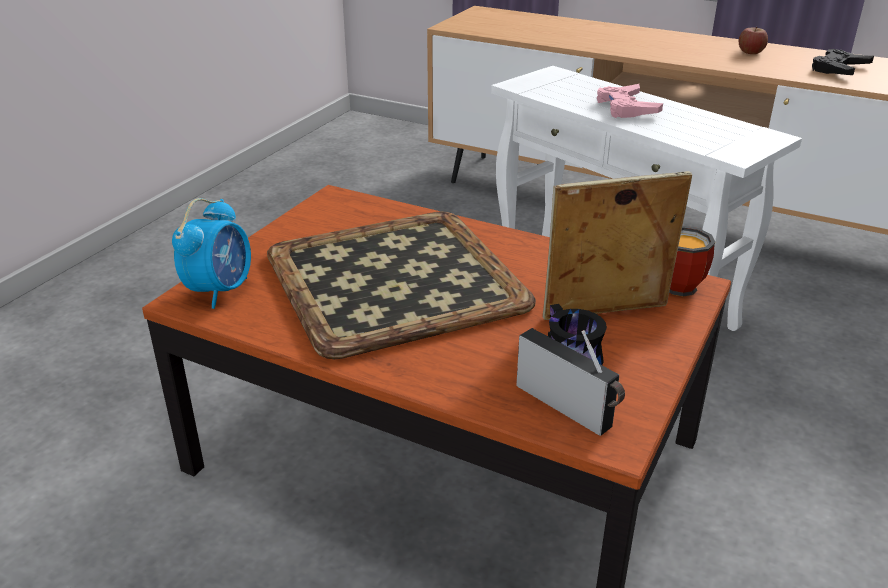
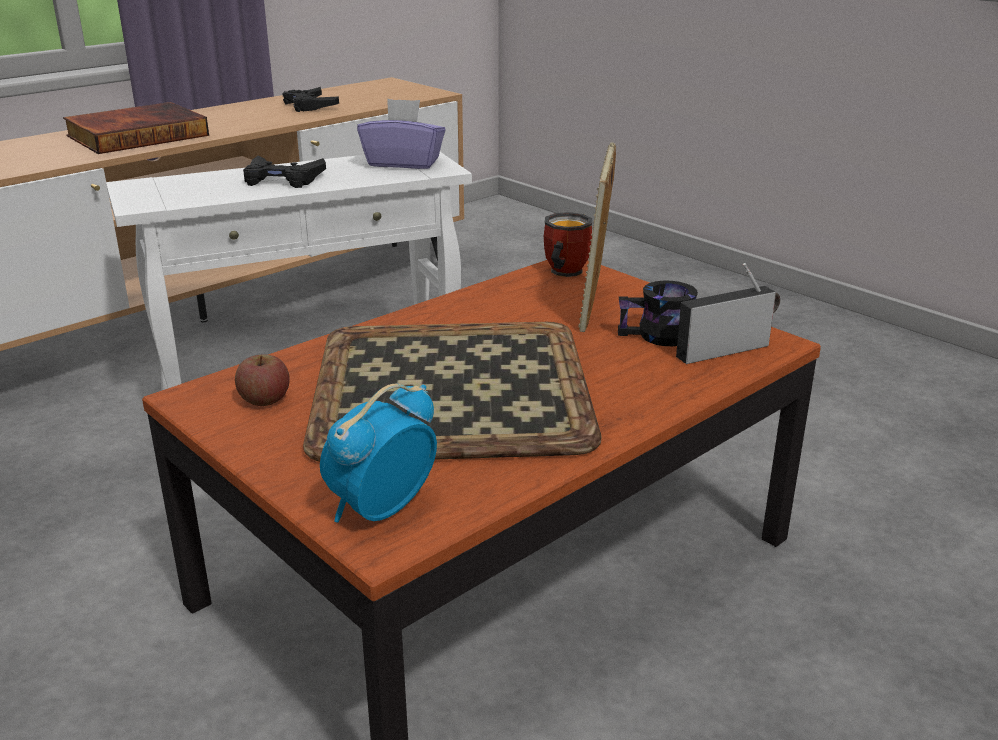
camera: 70 degrees left, 5 degrees down
alarm clock [172,198,251,309] -> alarm clock turned 90 degrees counterclockwise [320,384,437,523]
pink game controller [597,84,663,118] -> black game controller [243,156,326,188]
apple [739,27,768,54] -> apple moved to [235,354,290,406]
none -> book [63,102,209,154]
none -> purple tissue box [357,99,445,169]

